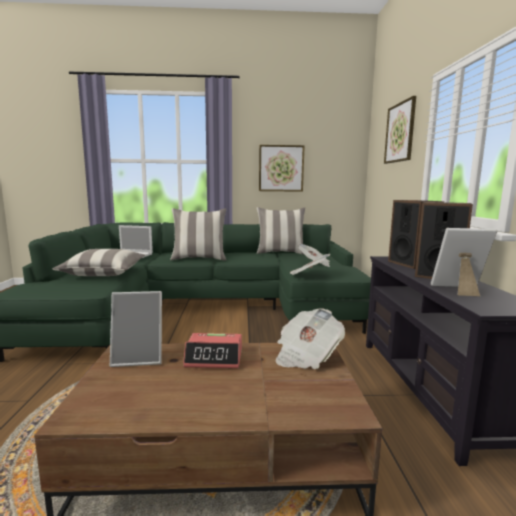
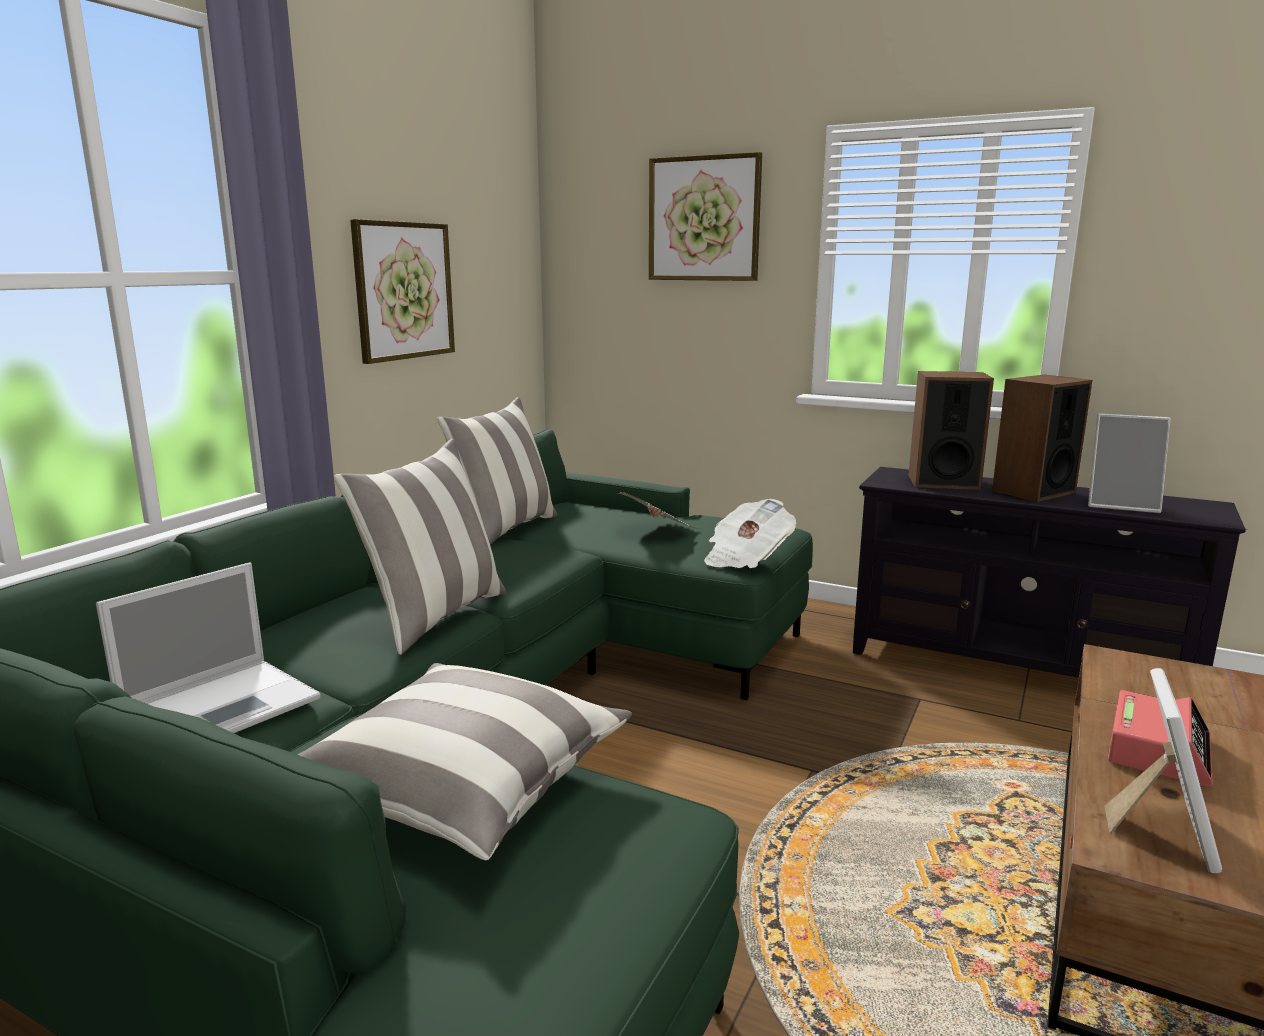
camera: 60 degrees left, 5 degrees up
newspaper [275,308,345,369] -> none
picture frame [431,228,497,296] -> picture frame turned 105 degrees counterclockwise [1088,413,1171,513]

